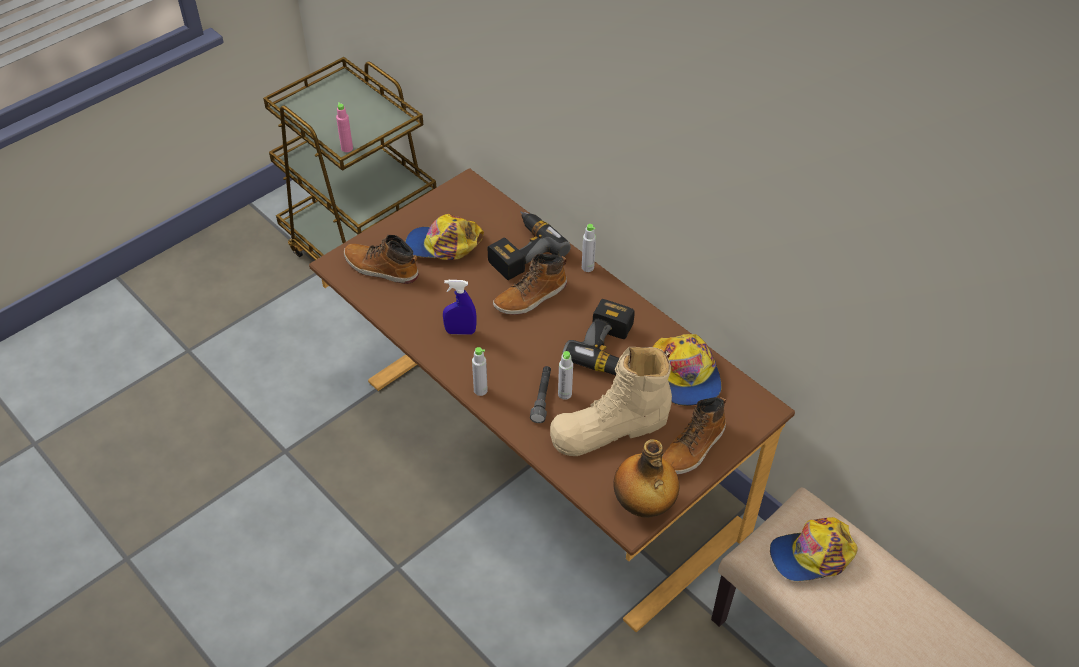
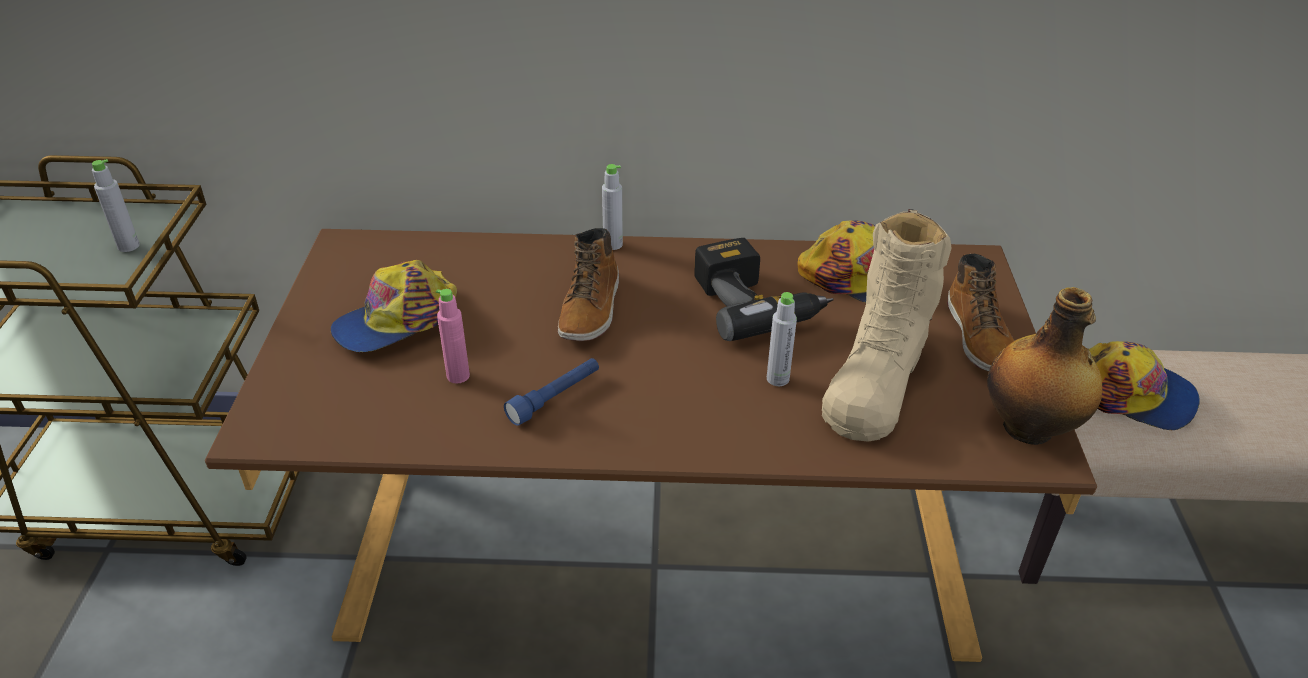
camera: 45 degrees left, 10 degrees down
pink bottle [336,102,353,152] -> pink bottle moved to [436,289,470,384]
boot [344,235,419,284] -> none
blue spray bottle [443,280,477,335] -> blue flashlight [504,358,599,426]
grey bottle [472,347,488,396] -> grey bottle moved to [92,159,140,252]
power drill [488,211,571,280] -> none
grey flashlight [530,366,551,423] -> none
cap [770,517,858,581] -> cap turned 90 degrees counterclockwise [1089,341,1200,430]

